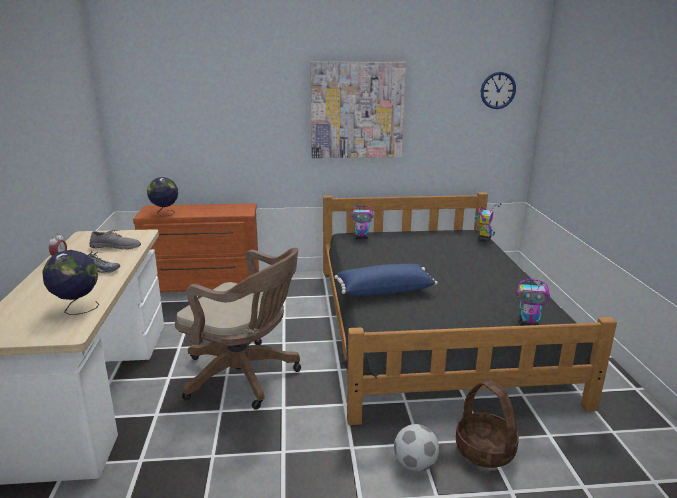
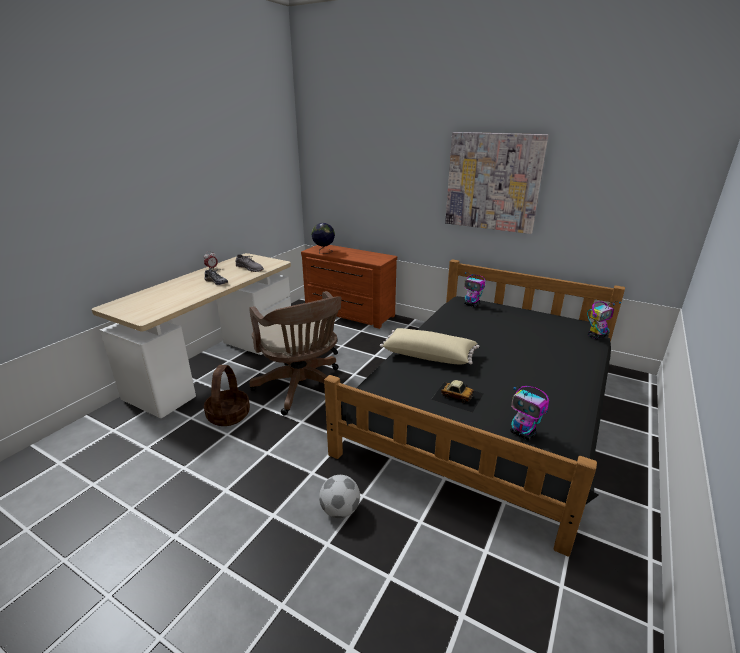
camera: 35 degrees right, 5 degrees up
globe [42,250,99,315] -> none
blue pillow [334,264,438,296] -> beige pillow [380,328,479,365]
basket [456,380,519,468] -> basket moved to [204,365,250,426]
wall clock [481,72,516,109] -> none
none -> toy car [431,380,484,413]

